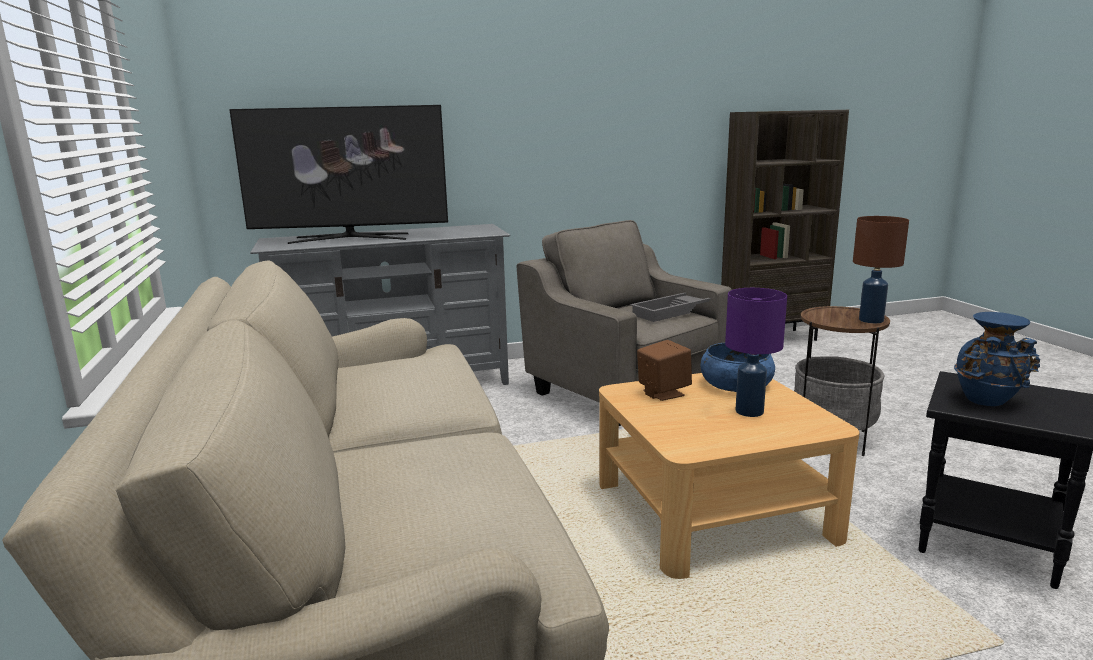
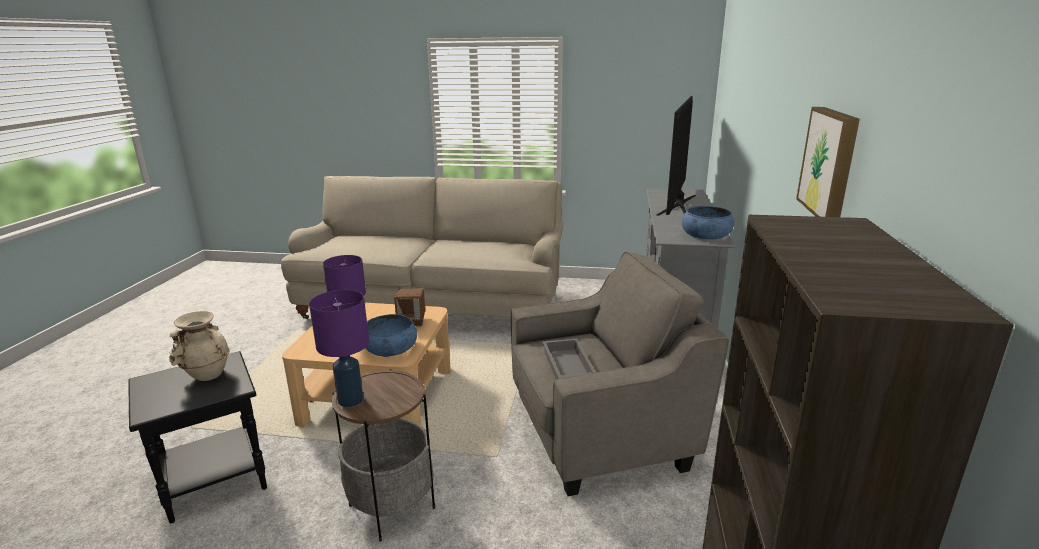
camera: 115 degrees right, 5 degrees up
brown table lamp [853,216,909,323] -> purple table lamp [309,290,369,407]
blue vase [954,312,1040,406] -> beige vase [169,311,230,381]
none -> blue bowl [682,206,734,239]
none -> picture [796,107,860,217]

